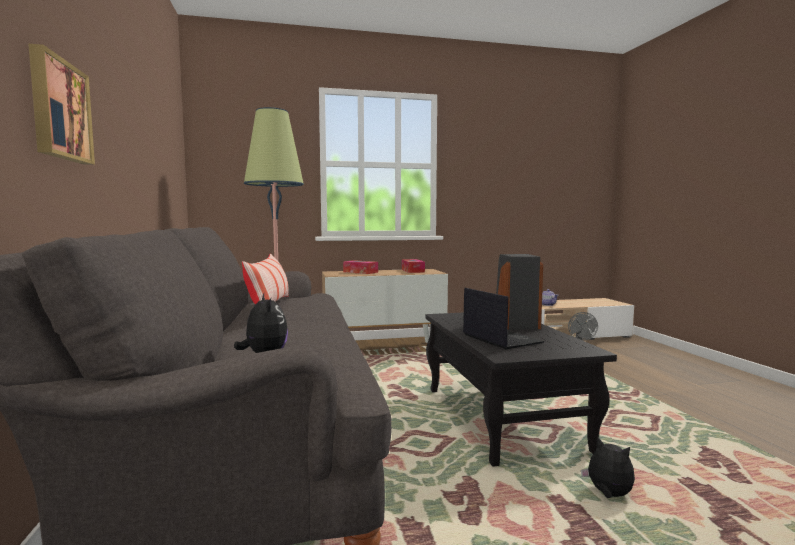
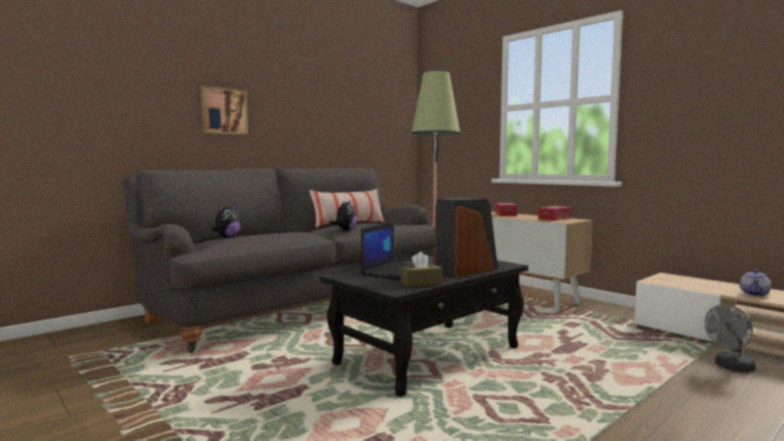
camera: 60 degrees right, 0 degrees up
plush toy [581,436,635,498] -> plush toy moved to [330,201,357,230]
none -> brown tissue box [401,252,442,287]

